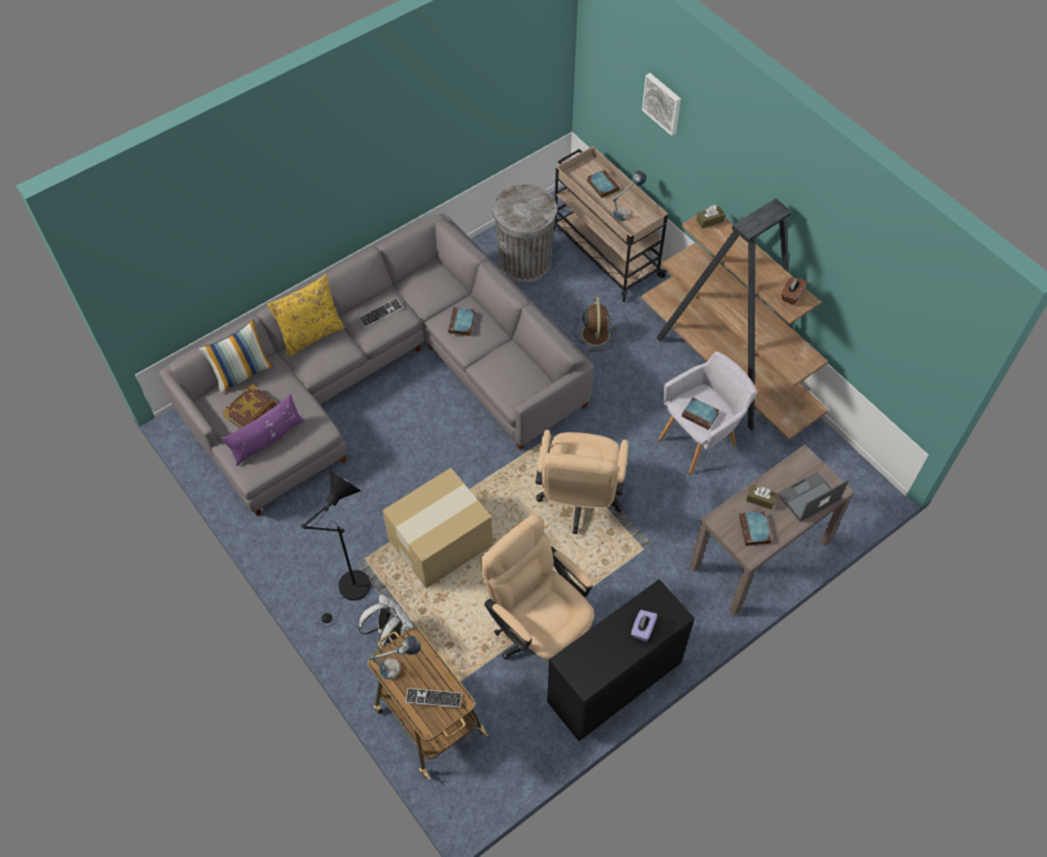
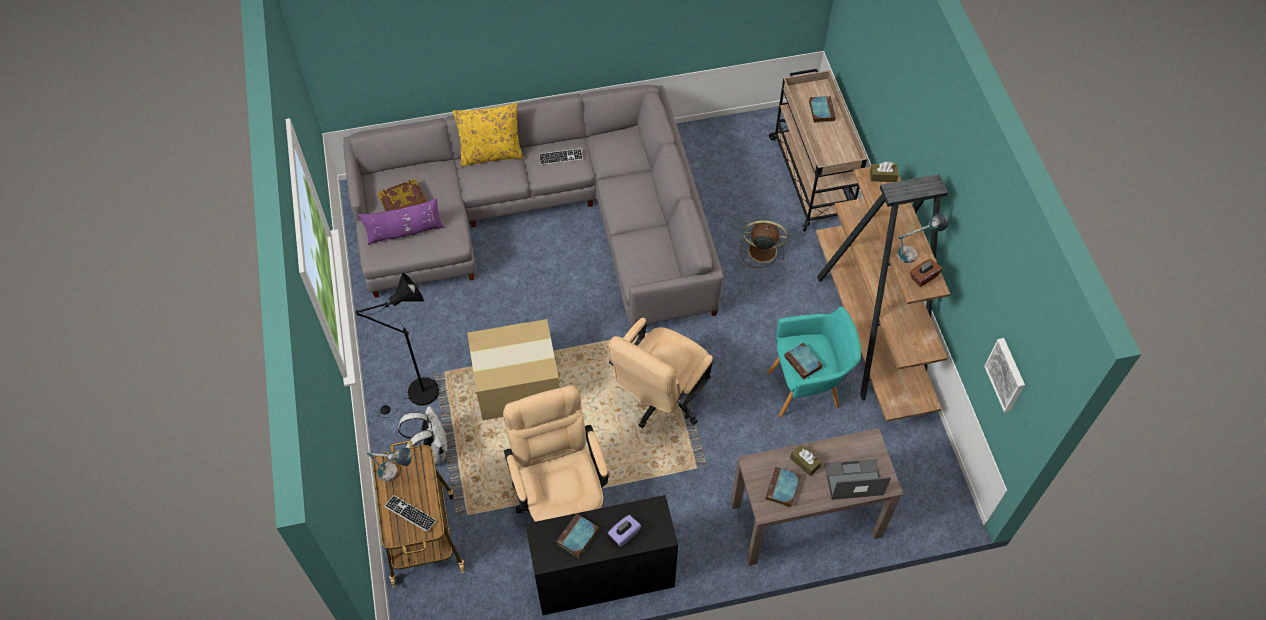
camera: 25 degrees right, 0 degrees up
pillow [199,319,273,394] -> none
book [448,307,475,336] -> book moved to [556,514,599,558]
grey trash can [493,184,557,283] -> none
brown fan [575,297,616,352] -> brown fan turned 105 degrees counterclockwise [741,220,787,268]
table lamp [613,170,646,221] -> table lamp moved to [897,214,948,263]
picture [642,73,681,136] -> picture moved to [984,338,1025,412]
grey armchair [659,352,757,474] -> turquoise armchair [767,307,861,418]

